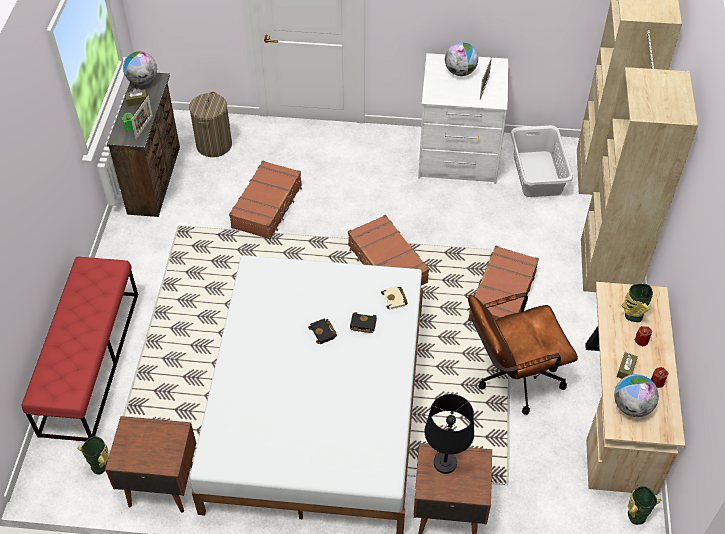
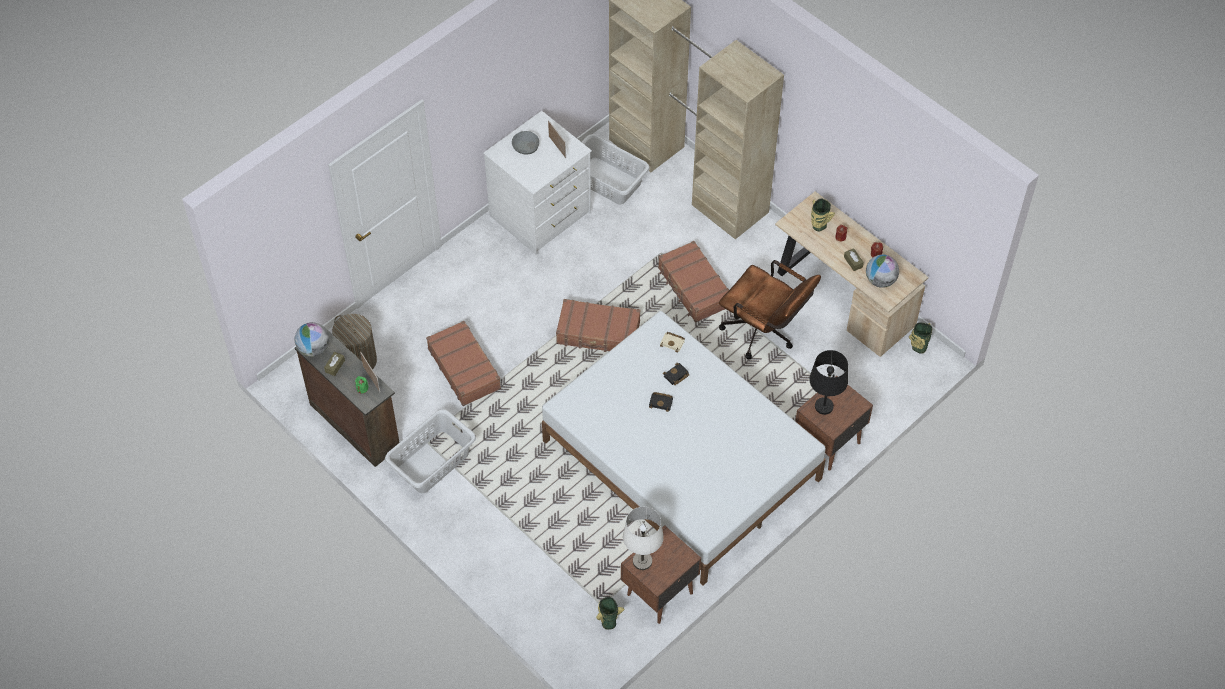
camera: 50 degrees left, 5 degrees up
red bench [22,257,138,441] -> none
globe [445,42,478,76] -> grey bowl [512,131,539,154]
brown office chair [468,293,578,415] -> brown office chair turned 75 degrees counterclockwise [719,260,821,359]
none -> grey laundry basket [385,409,476,493]
none -> white table lamp [623,507,664,570]

